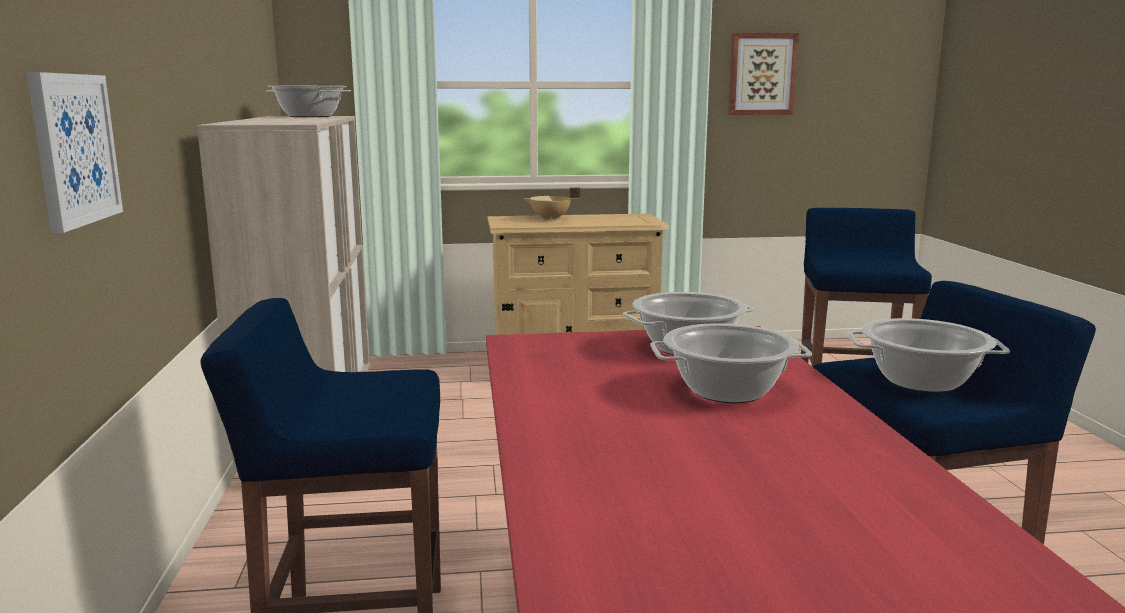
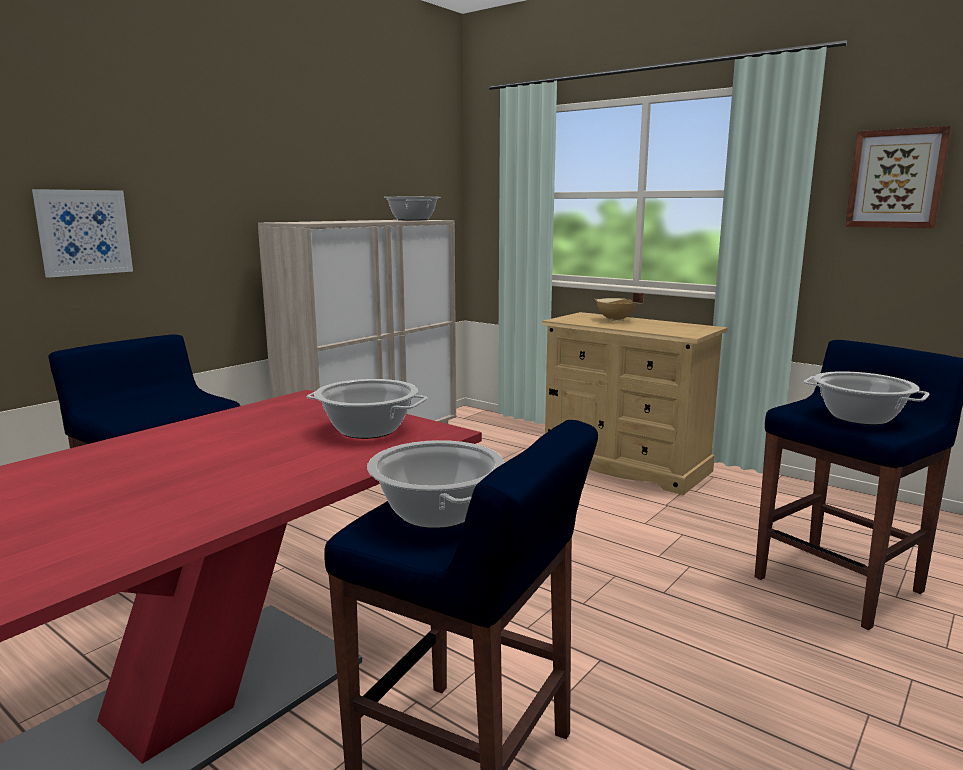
camera: 45 degrees right, 0 degrees up
cooking pot [651,323,812,403] -> cooking pot moved to [803,371,929,425]

